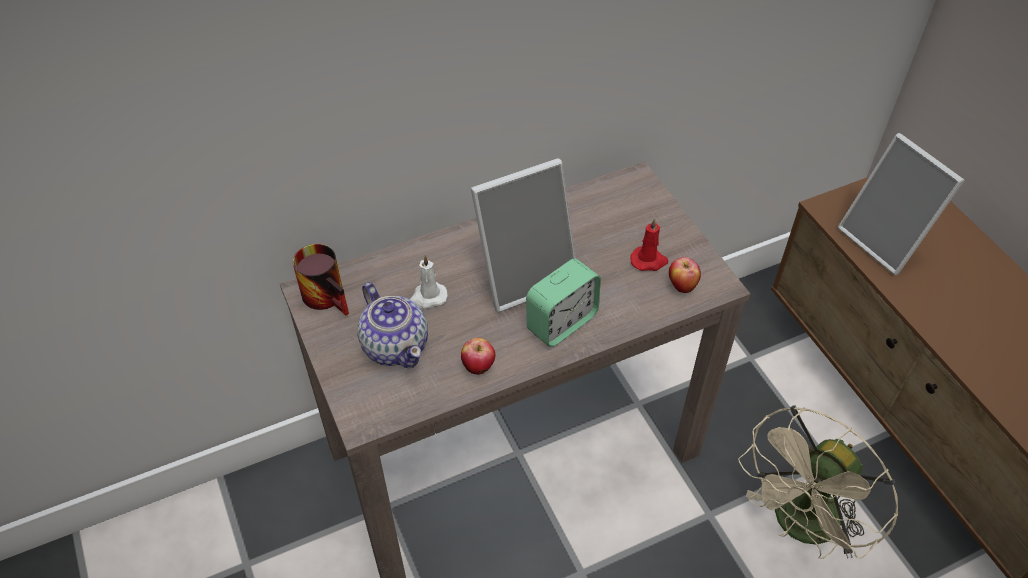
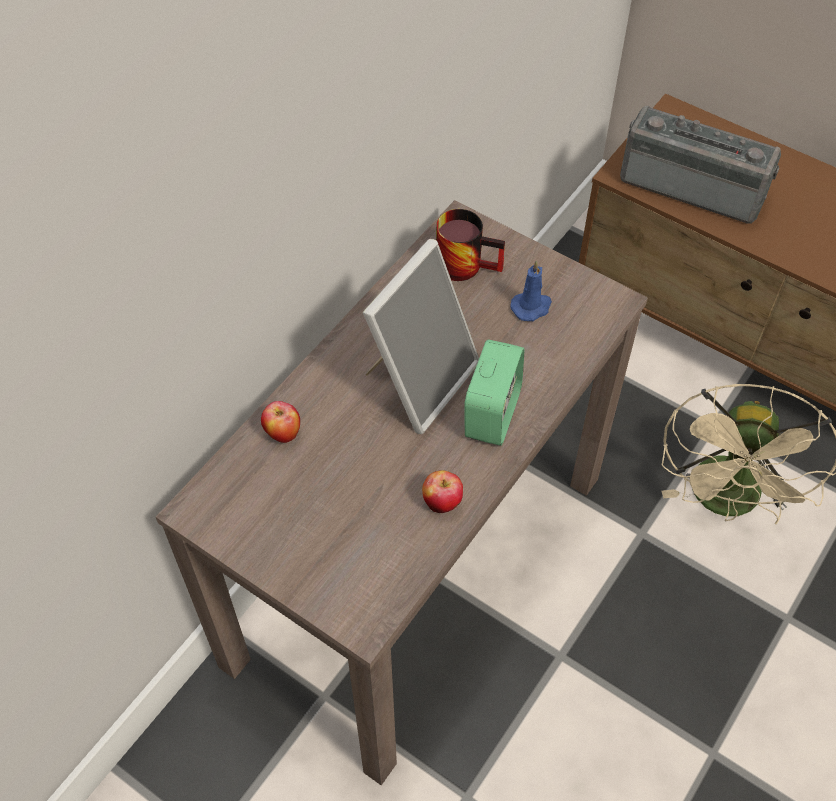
camera: 30 degrees left, 5 degrees up
mug [293,244,349,316] -> mug moved to [436,209,505,281]
teapot [357,282,428,368] -> none
white candle [409,255,448,309] -> none
red candle [630,218,668,271] -> blue candle [510,260,552,321]
apple [669,257,701,293] -> apple moved to [261,401,300,443]
picture frame [838,133,964,275] -> radio [620,106,781,224]

